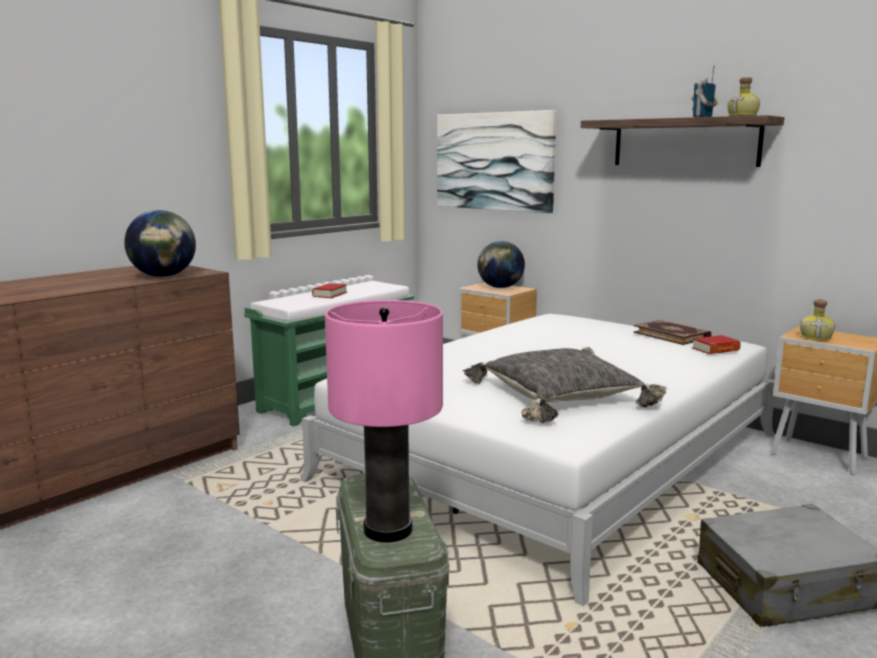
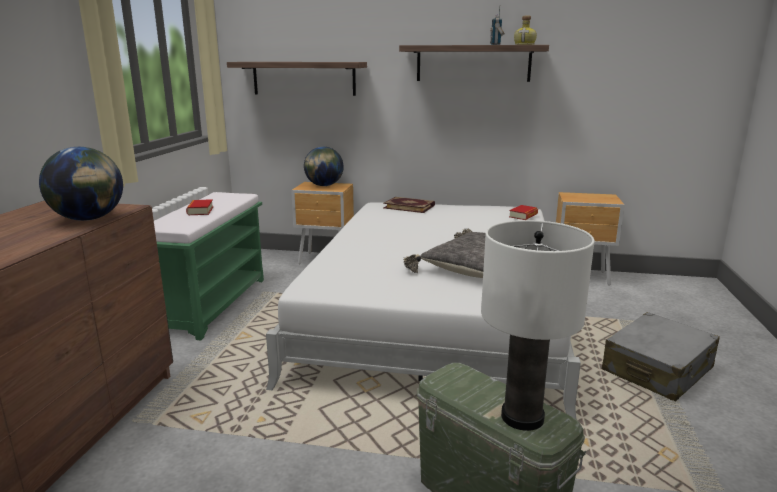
camera: 30 degrees left, 5 degrees up
pink table lamp [325,300,443,542] -> white table lamp [481,220,595,431]
picture [437,110,557,213] -> shelf [227,62,367,96]
book [633,320,711,345] -> book moved to [383,197,435,213]
bottle [800,300,835,340] -> none

